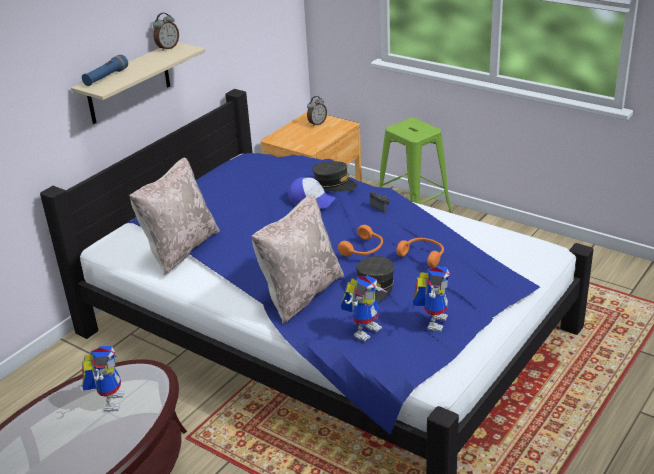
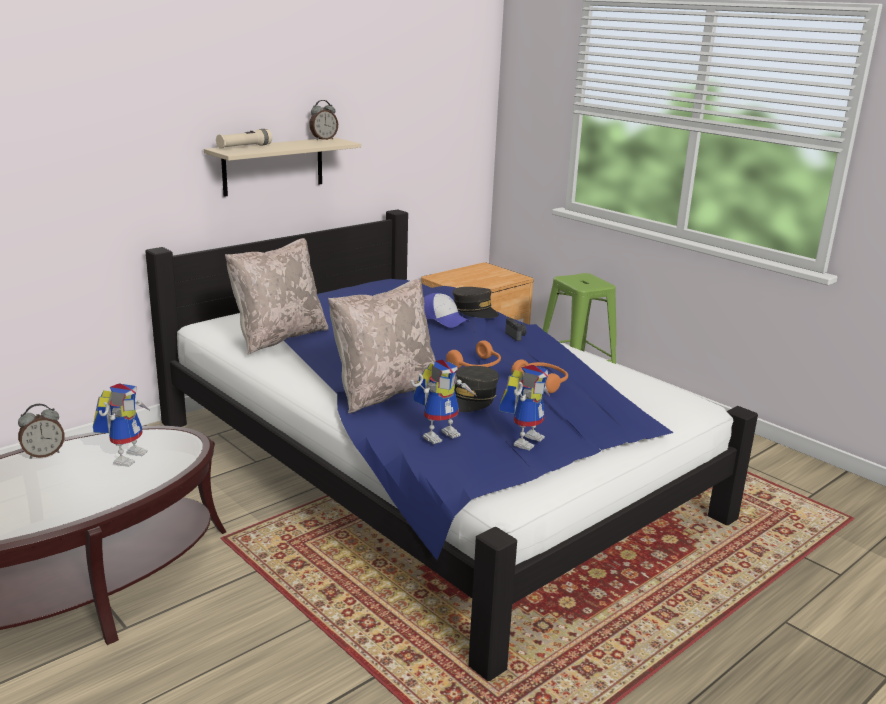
camera: 10 degrees right, 10 degrees down
blue flashlight [82,55,128,86] -> beige flashlight [216,129,272,149]
alarm clock [307,96,327,127] -> alarm clock moved to [18,404,65,459]

